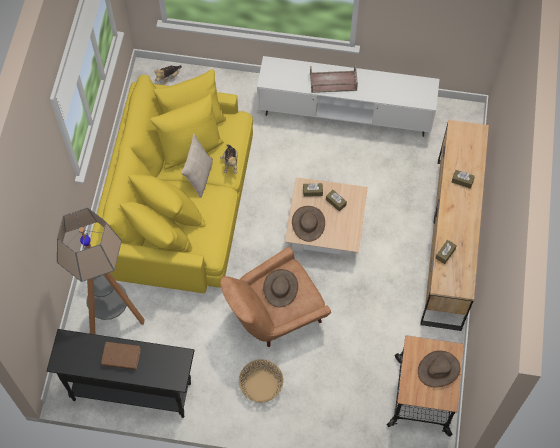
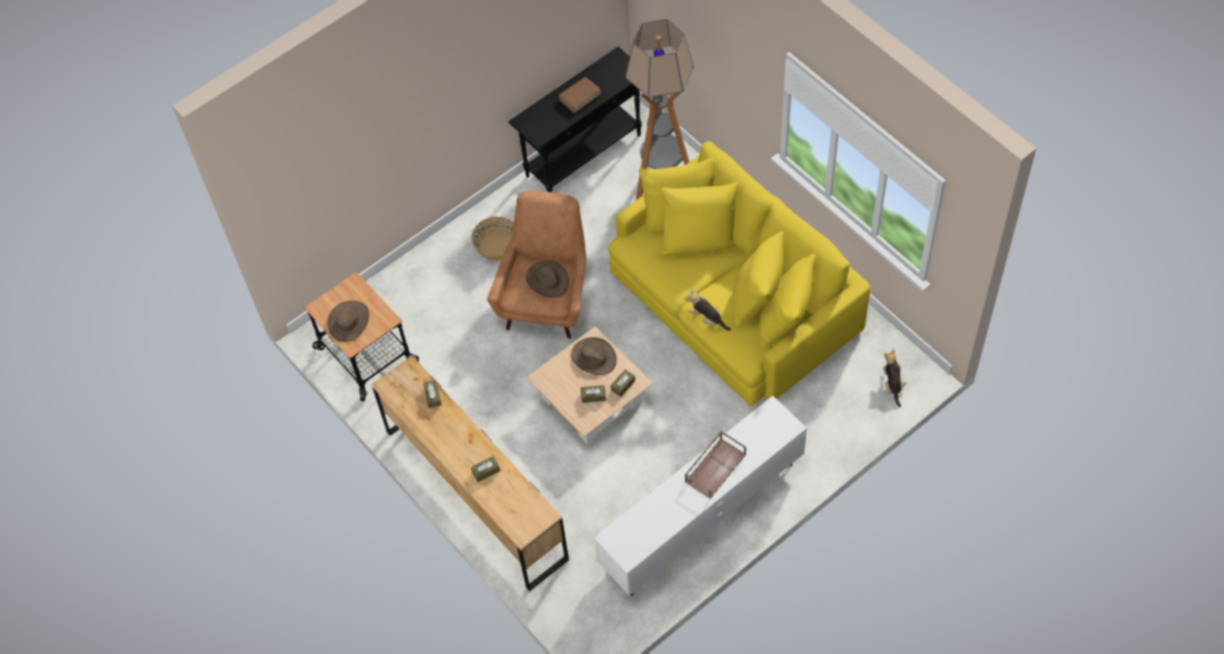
camera: 135 degrees right, 5 degrees down
beige pillow [181,134,213,198] -> none

